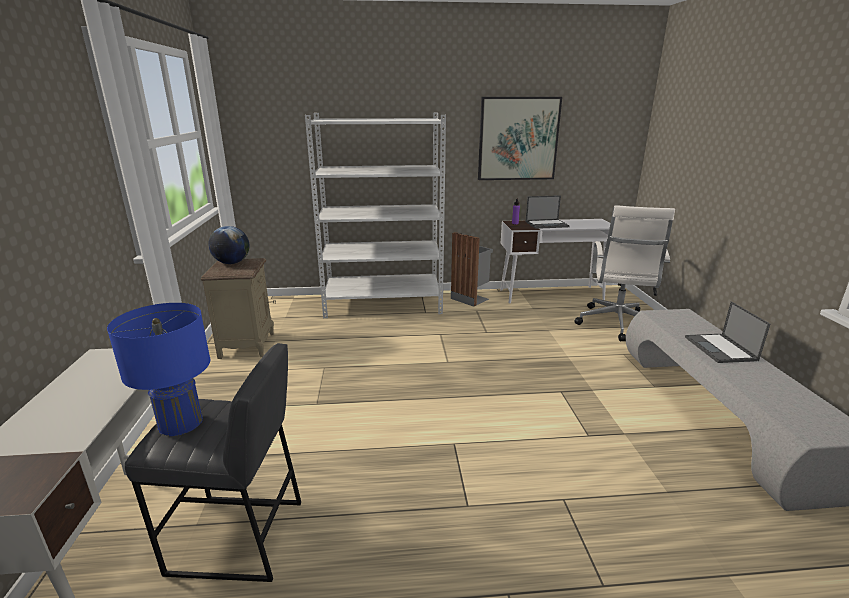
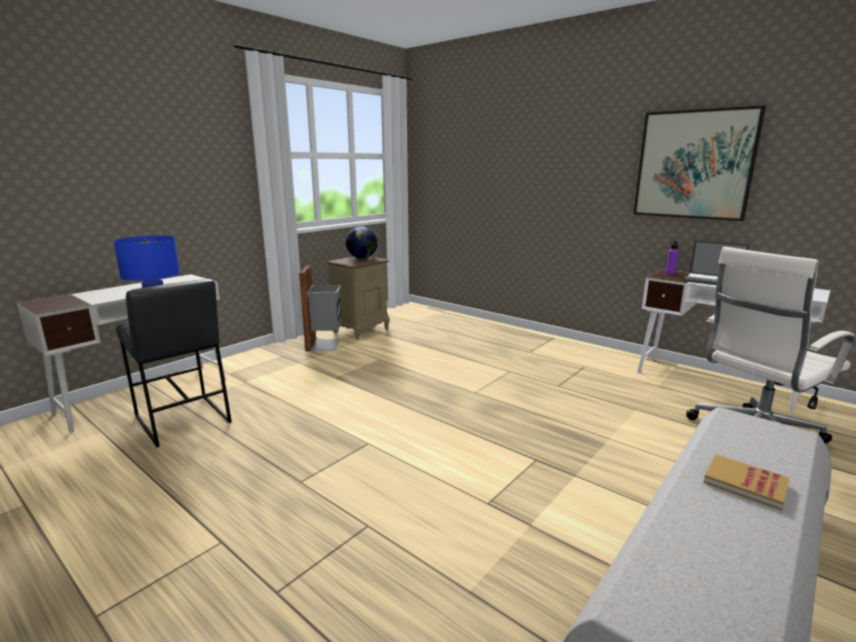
camera: 45 degrees right, 5 degrees down
white bookcase [305,113,446,318] -> none
grey trash can [451,232,493,307] -> grey trash can moved to [299,266,341,351]
laptop [685,301,770,363] -> book [703,454,790,511]

